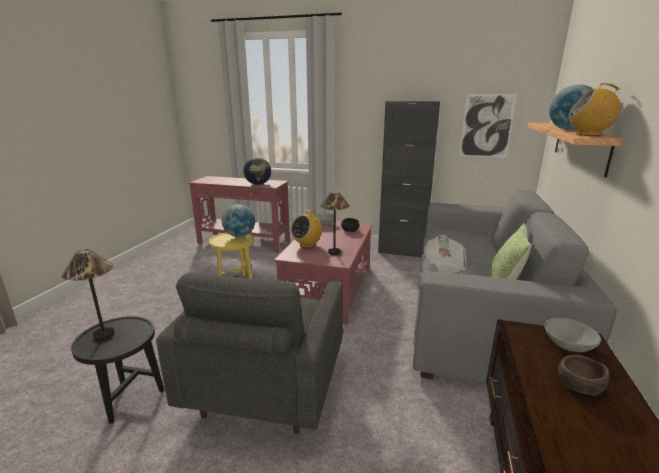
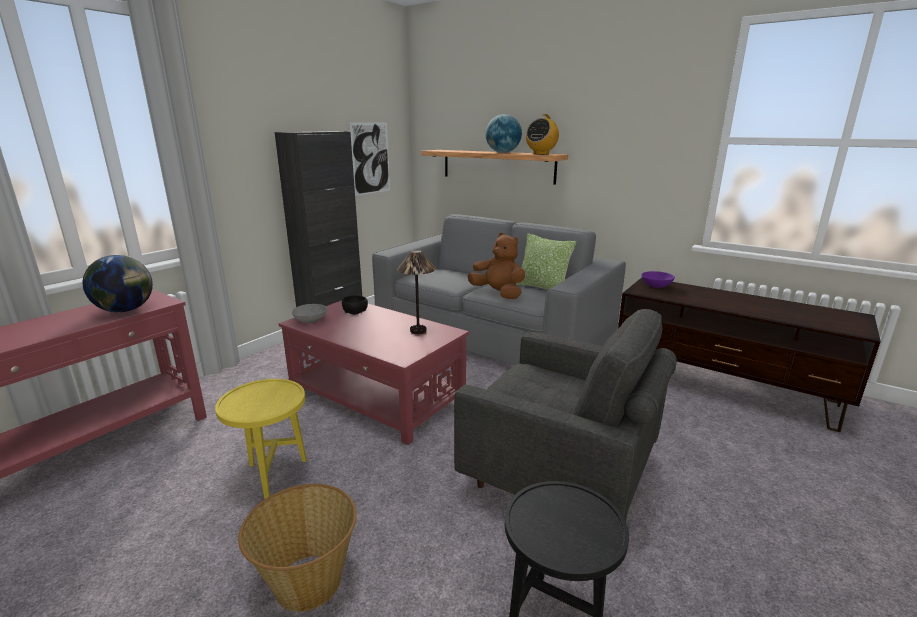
camera: 70 degrees left, 0 degrees up
table lamp [62,249,114,340] -> none
globe [222,204,255,237] -> none
radio [291,210,322,248] -> none
newspaper [425,235,466,273] -> brown plush toy [467,233,525,299]
grey bowl [544,318,601,352] -> purple bowl [641,271,675,288]
brown bowl [558,355,609,396] -> none
none -> basket [238,484,357,612]

